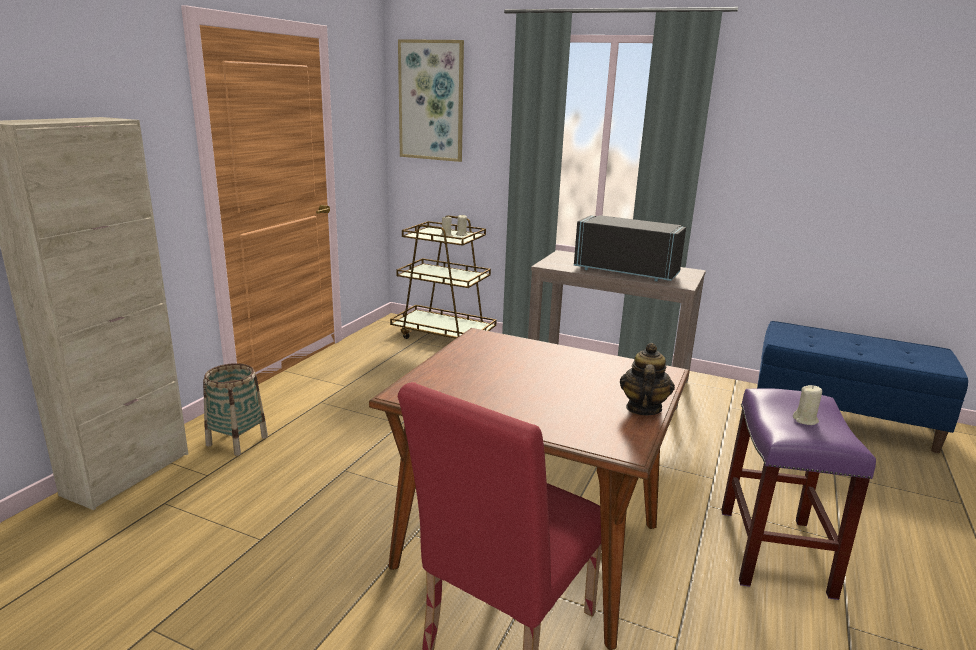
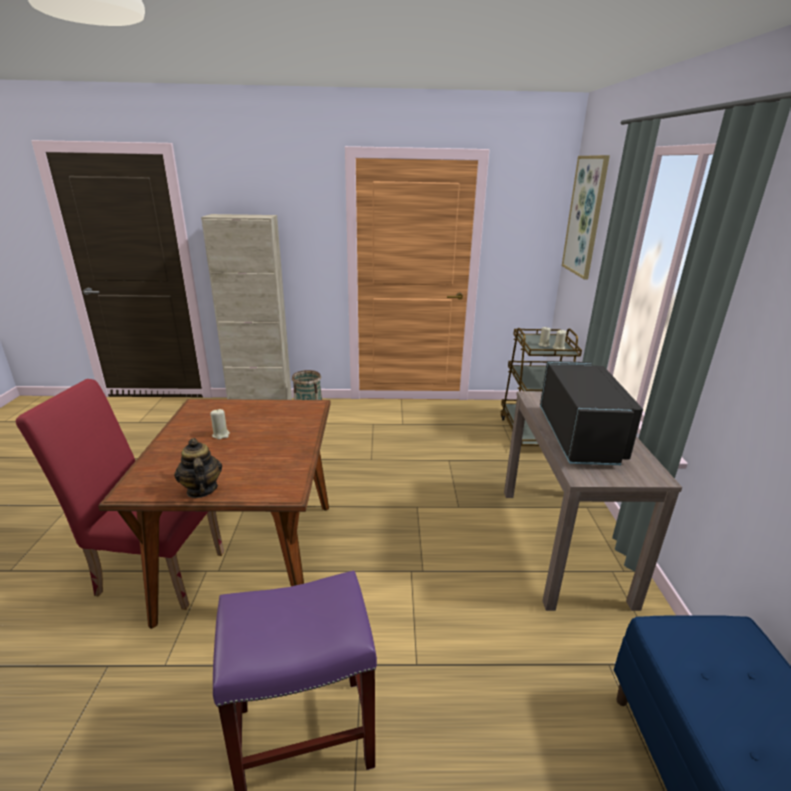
camera: 65 degrees right, 5 degrees up
teapot [620,343,675,415] -> teapot turned 105 degrees counterclockwise [174,438,222,498]
beige candle [793,385,822,425] -> beige candle moved to [210,409,230,439]

